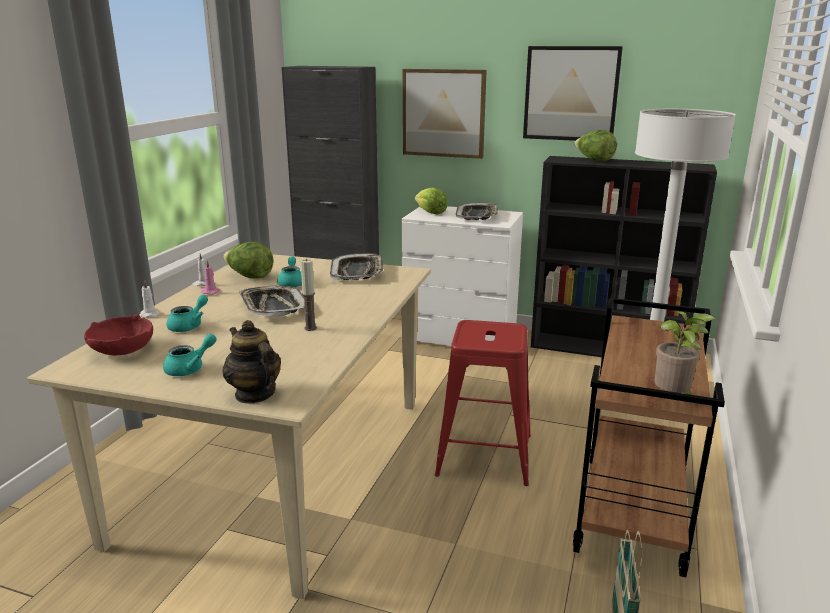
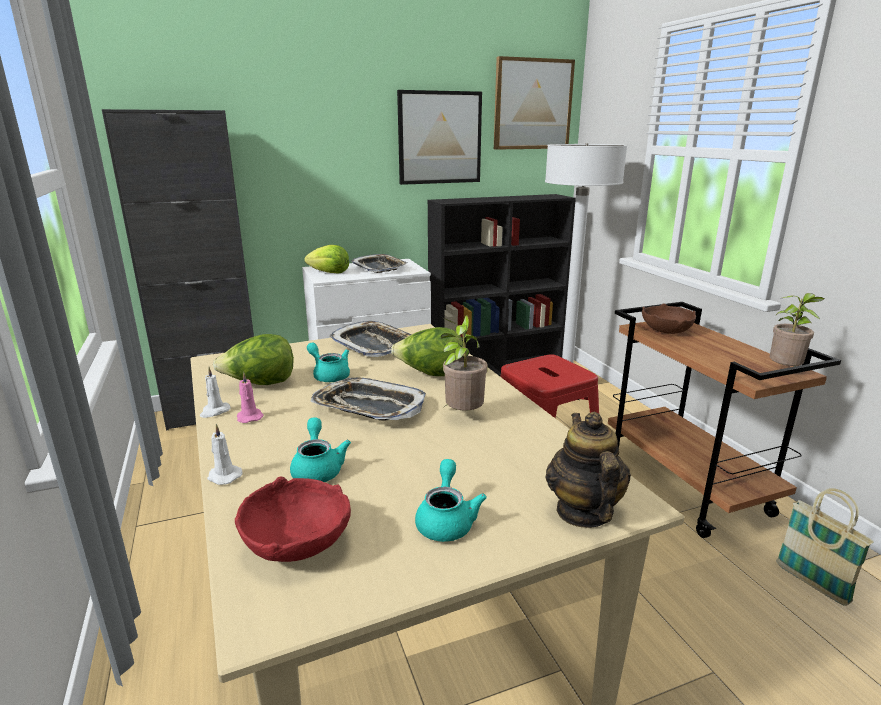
camera: 40 degrees left, 0 degrees up
teapot [222,320,281,403] -> teapot turned 75 degrees clockwise [546,412,631,528]
candle [301,259,317,331] -> potted plant [441,315,488,411]
picture [403,69,487,159] -> picture moved to [494,56,575,150]
lettuce [574,130,617,162] -> lettuce moved to [391,327,464,376]
none -> brown bowl [642,304,696,334]

